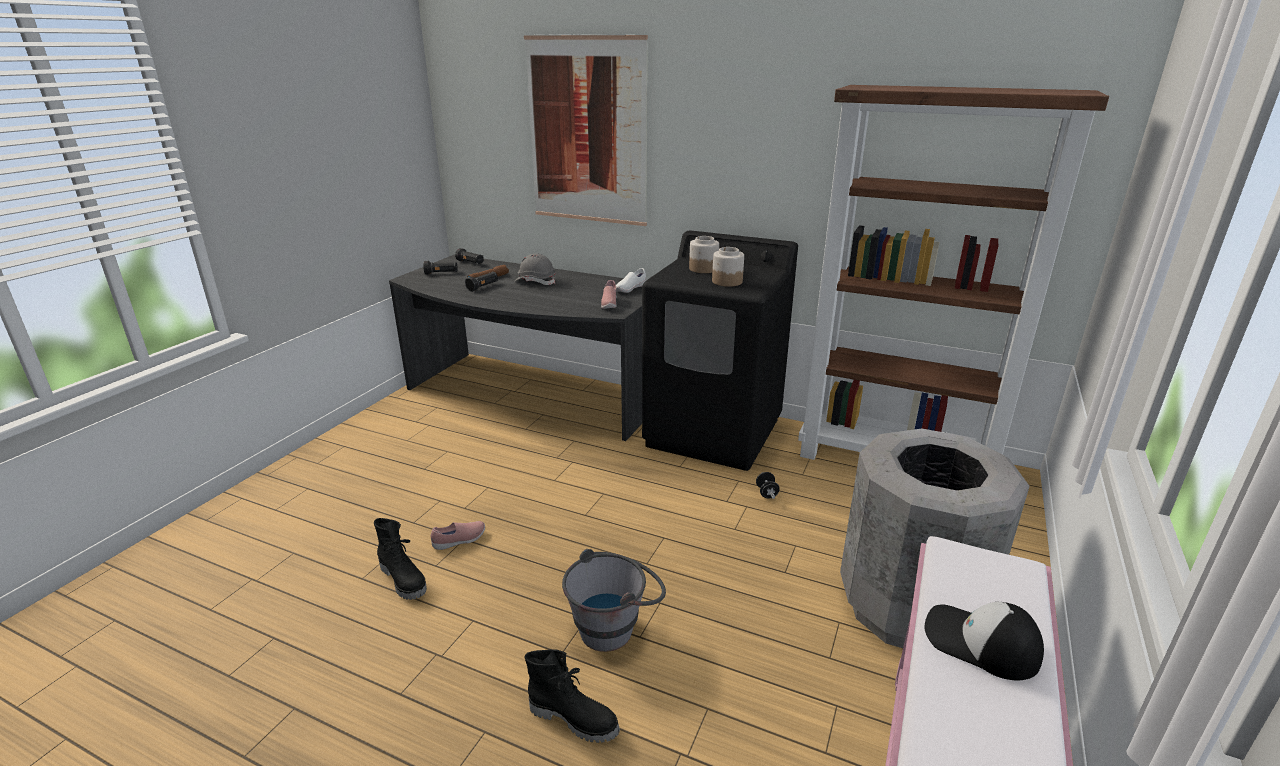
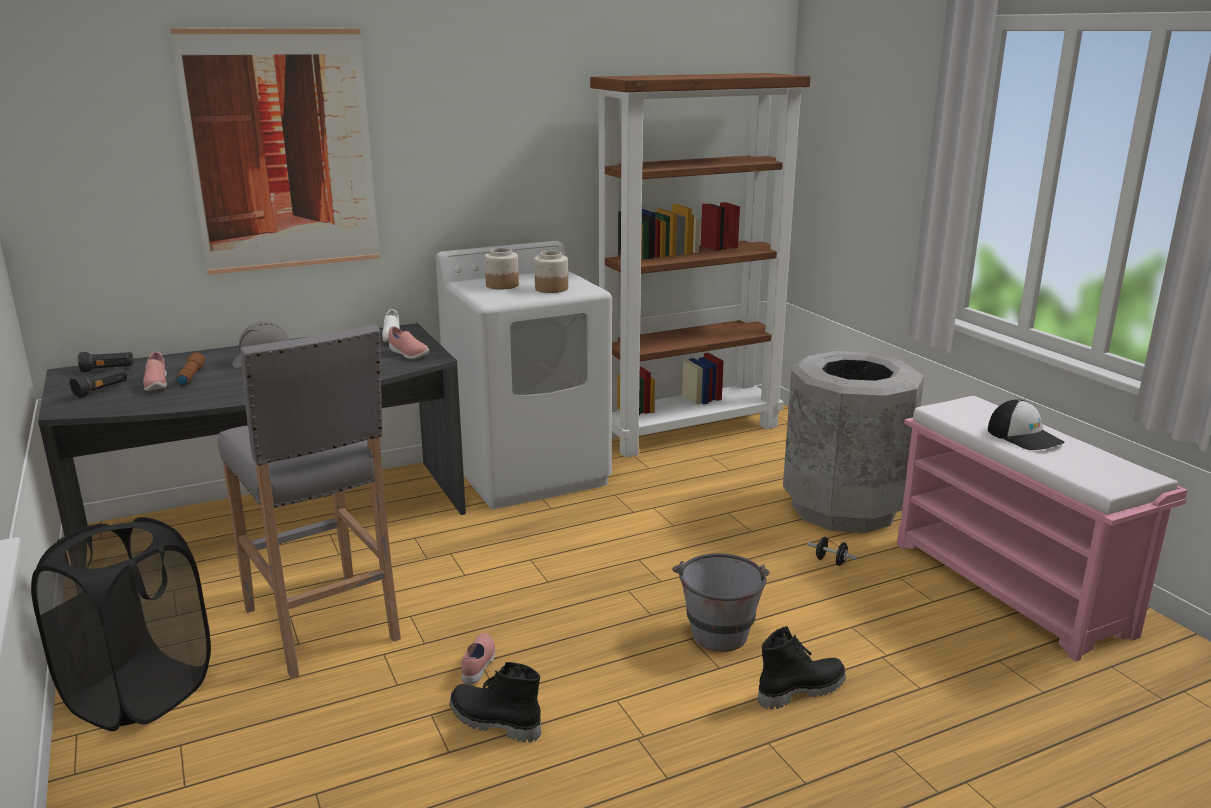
camera: 50 degrees left, 5 degrees down
black boot [374,518,427,600] -> black boot turned 150 degrees counterclockwise [450,662,541,742]
black flashlight [465,272,498,292] -> none
black washing machine [642,230,798,471] -> white washing machine [436,241,612,509]
black dumbbell [756,472,780,499] -> black dumbbell moved to [807,537,857,566]
cap [925,602,1044,680] -> cap turned 105 degrees counterclockwise [988,400,1065,450]
none -> black laundry basket [31,517,211,731]
none -> pink shoe [143,352,167,391]
none -> grey stool [218,325,401,678]

